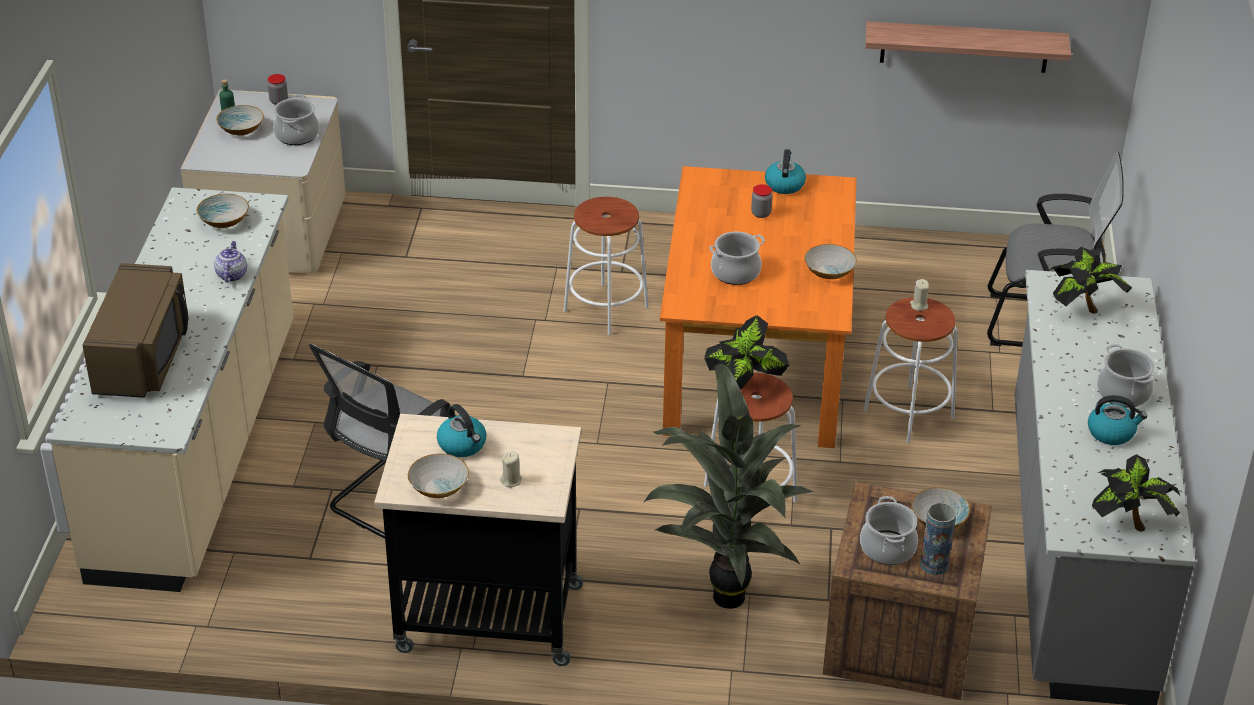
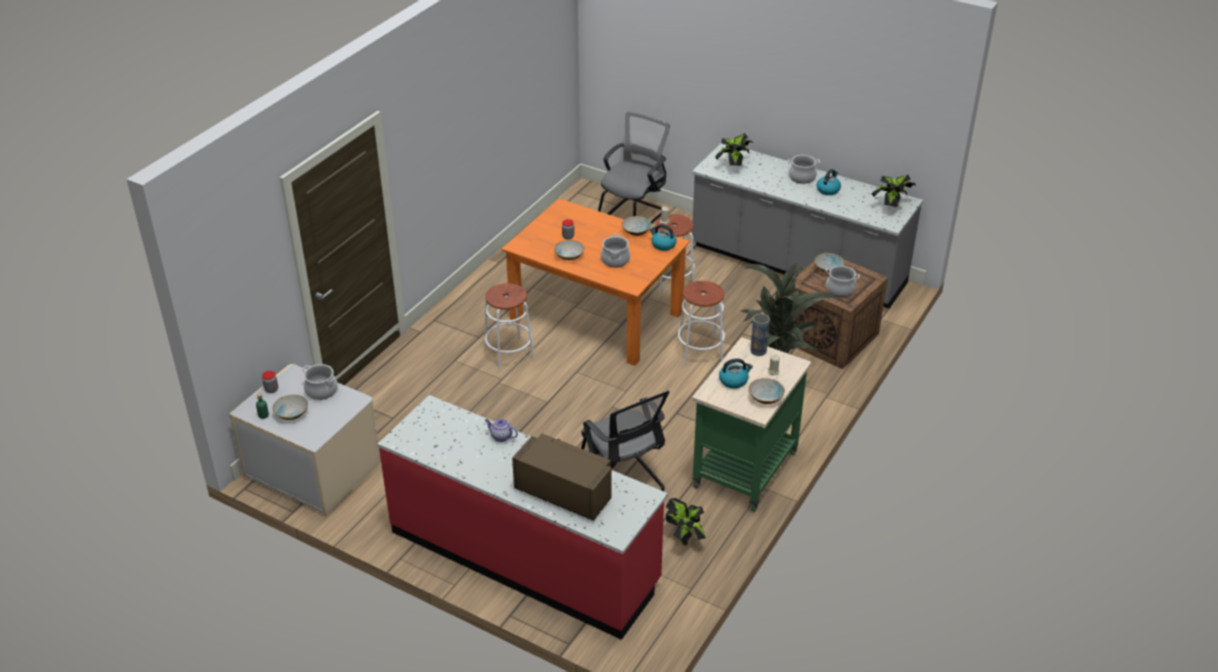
camera: 65 degrees left, 0 degrees up
beige counter [49,187,294,592] -> red counter [378,395,668,640]
bowl [196,194,249,228] -> bowl moved to [554,240,585,260]
black cart [374,414,583,666] -> green cart [692,337,811,512]
potted plant [704,315,789,390] -> potted plant moved to [666,498,706,546]
kettle [765,149,806,194] -> kettle moved to [650,224,677,251]
shelf [865,21,1071,73] -> none
vase [920,502,956,575] -> vase moved to [750,314,770,356]

